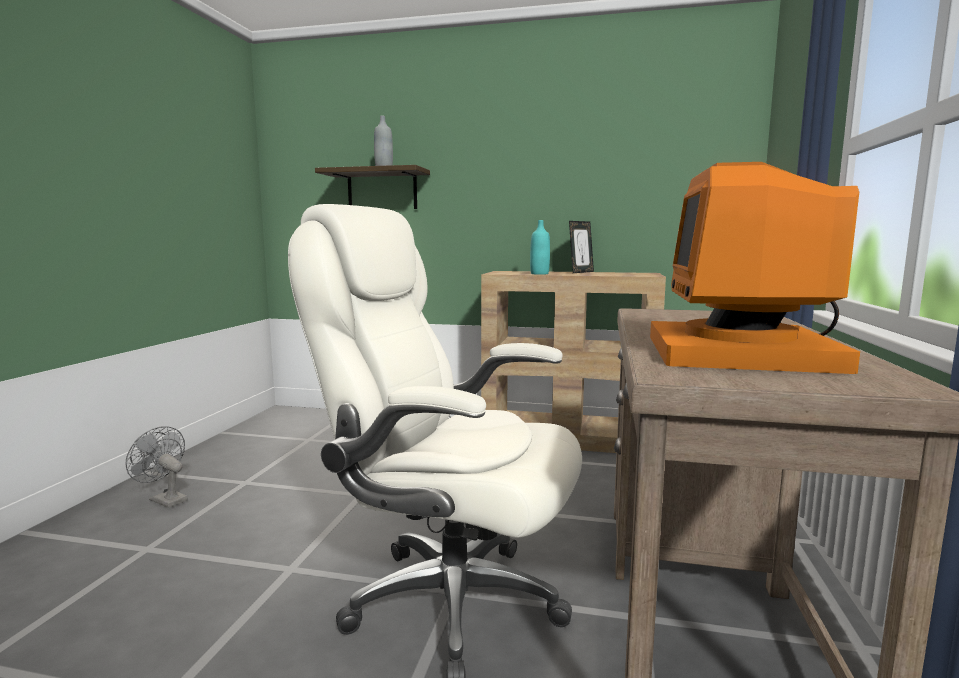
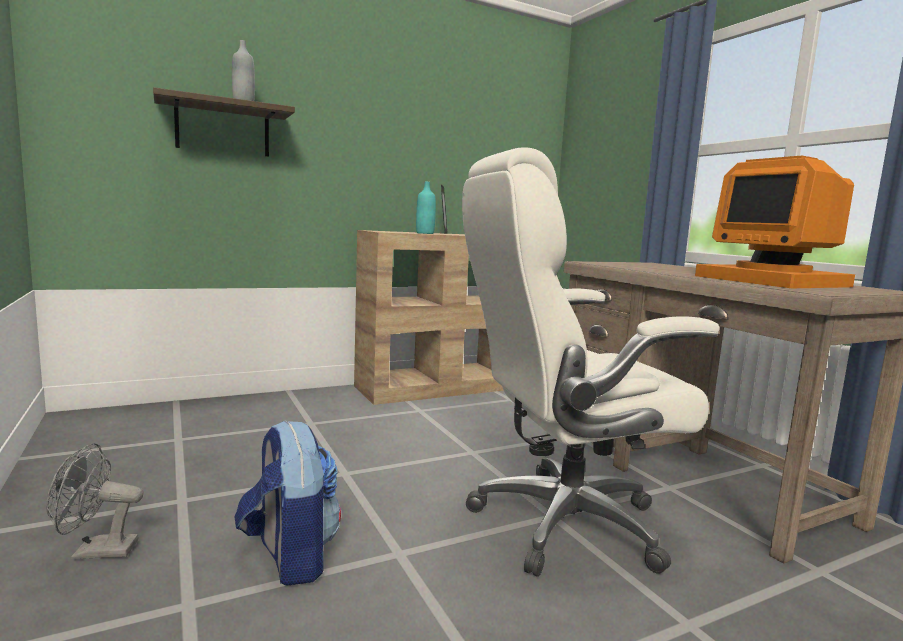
camera: 40 degrees left, 0 degrees up
none -> backpack [234,420,341,586]

